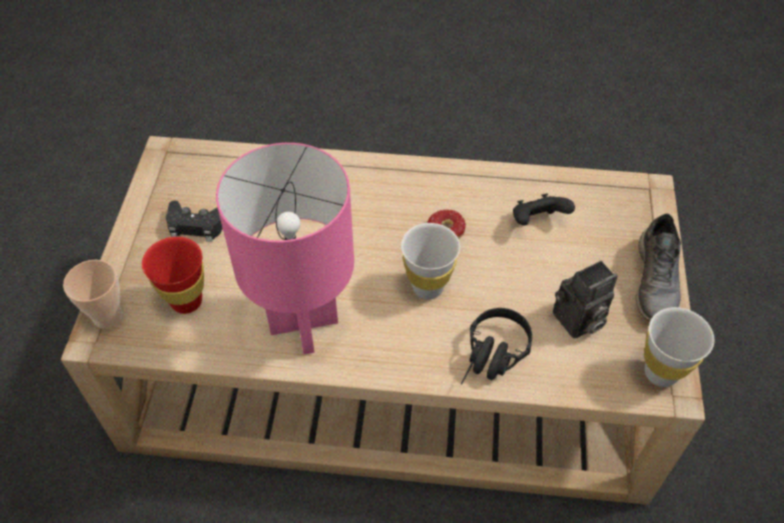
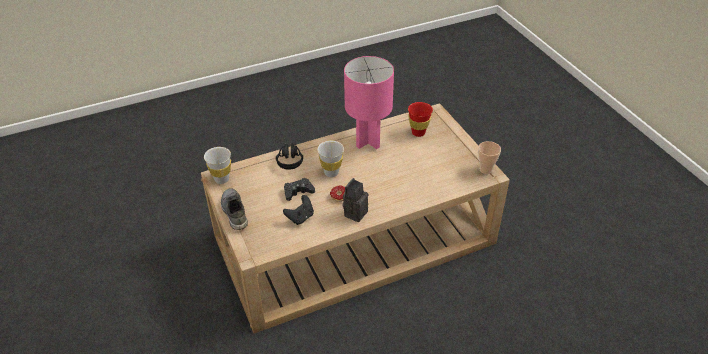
camera: 150 degrees right, 10 degrees down
cup [63,260,122,329] -> cup moved to [478,141,501,174]
black game controller [166,201,223,242] -> black game controller moved to [284,178,315,201]
camera [553,261,618,339] -> camera moved to [342,178,369,222]

